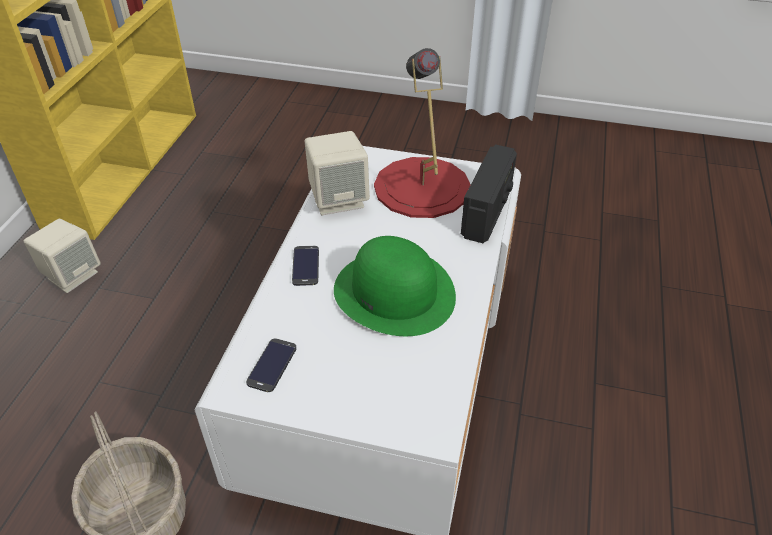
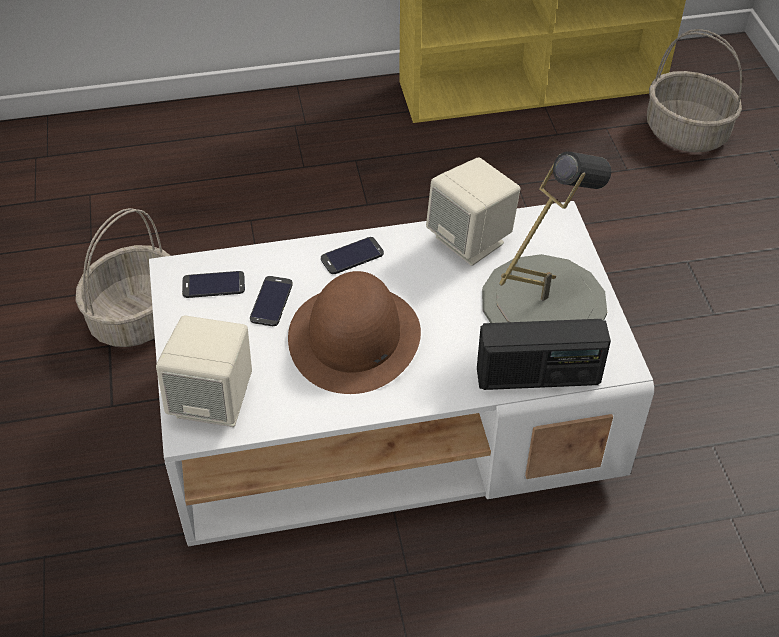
camera: 65 degrees right, 5 degrees up
beige speaker [24,219,101,293] -> beige speaker moved to [156,316,252,427]
green hat [334,236,456,336] -> brown hat [288,271,421,394]
red table lamp [374,48,470,218] -> grey table lamp [482,151,611,323]
none -> phone [250,276,293,326]
none -> basket [647,29,742,152]

